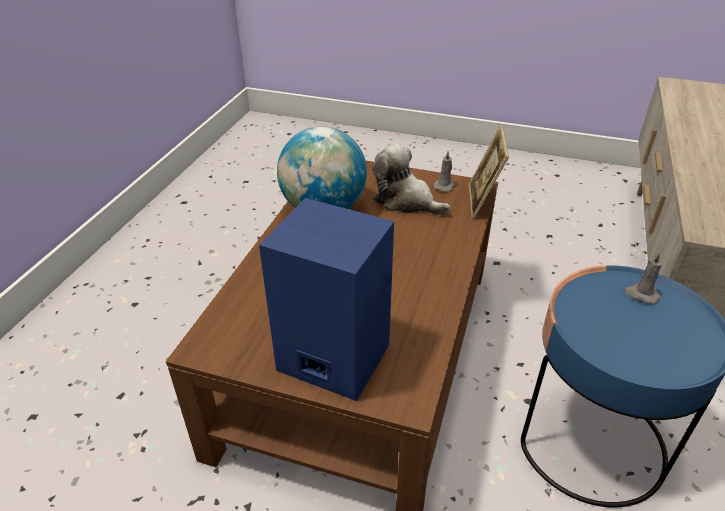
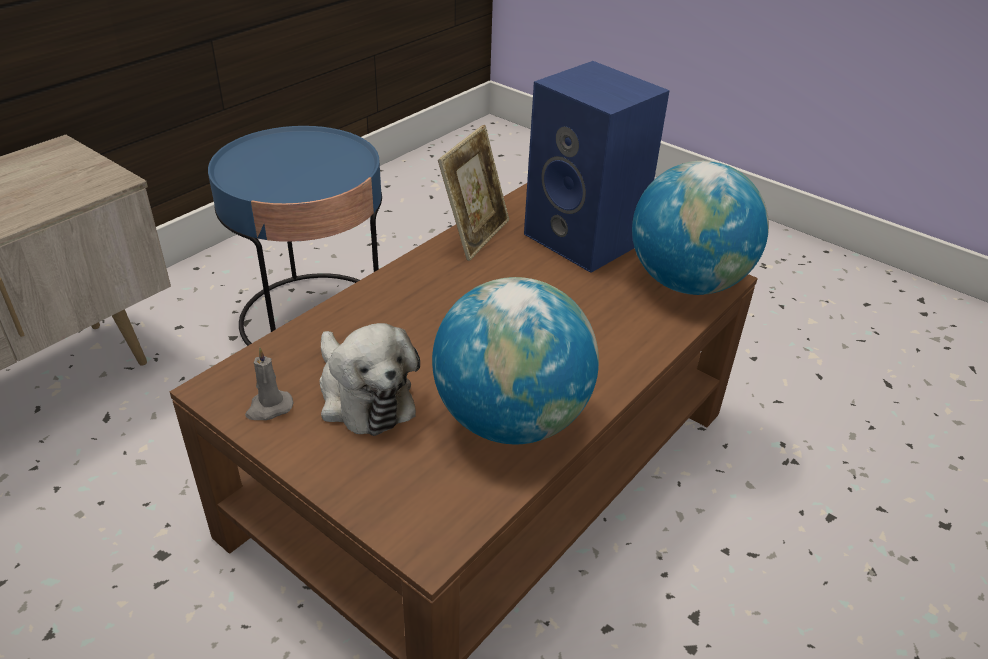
camera: 160 degrees left, 0 degrees up
picture frame [469,125,509,219] -> picture frame moved to [438,125,509,261]
grey candle [623,253,662,304] -> none
none -> globe [632,161,769,295]

